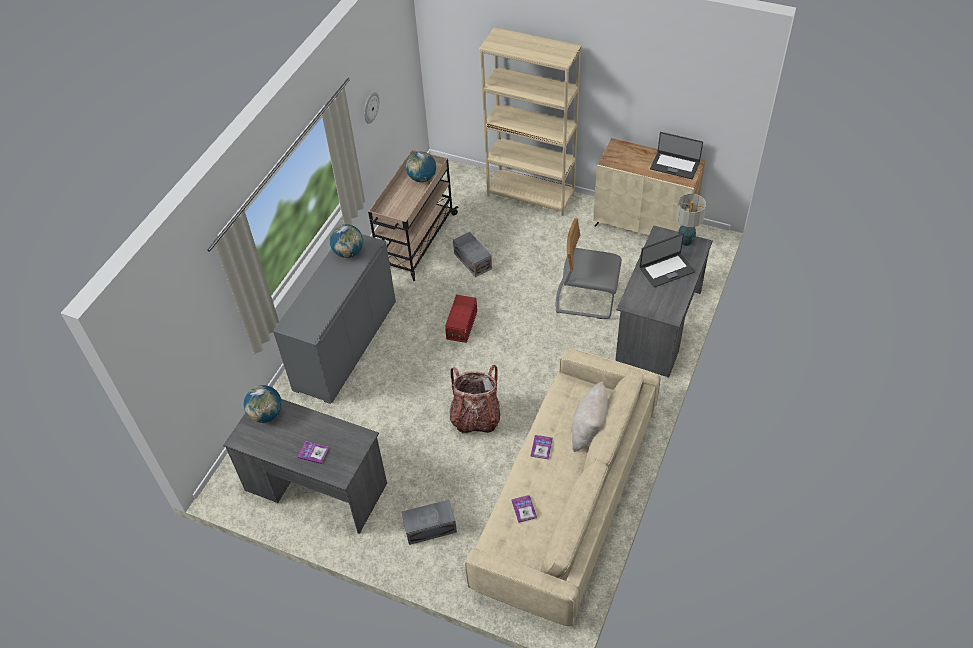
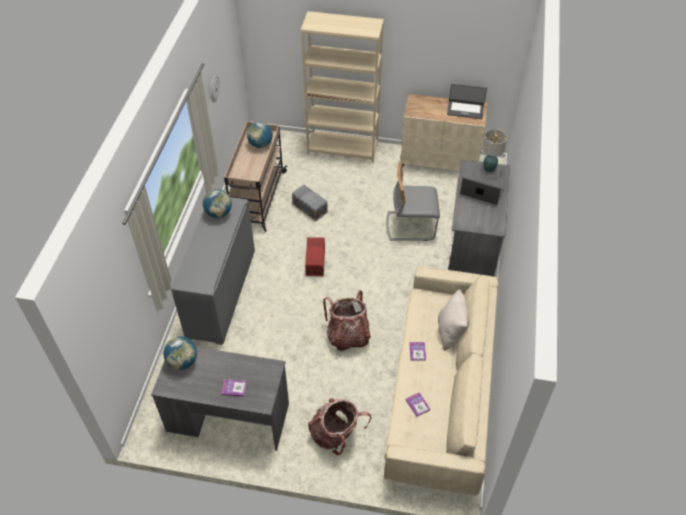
camera: 15 degrees left, 0 degrees up
grey storage box [402,499,457,545] -> backpack [308,398,371,455]
laptop [639,233,695,287] -> laptop turned 120 degrees counterclockwise [460,177,504,205]

